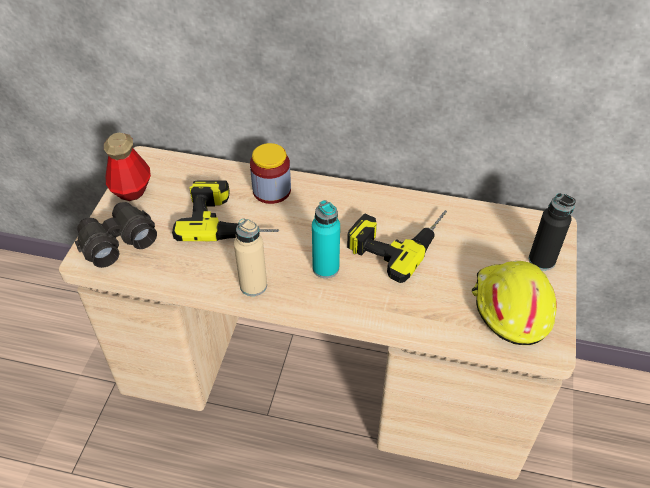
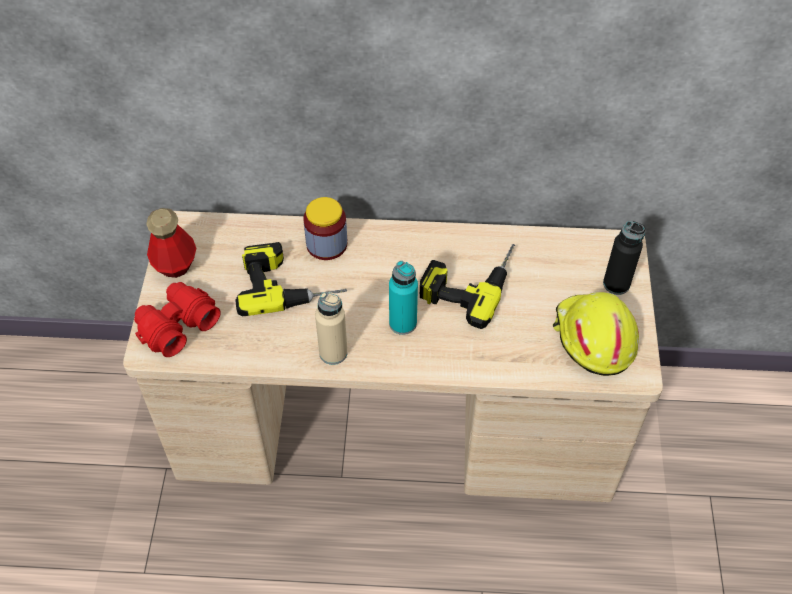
camera: 10 degrees left, 5 degrees up
black binoculars [75,202,157,268] -> red binoculars [134,282,221,357]

